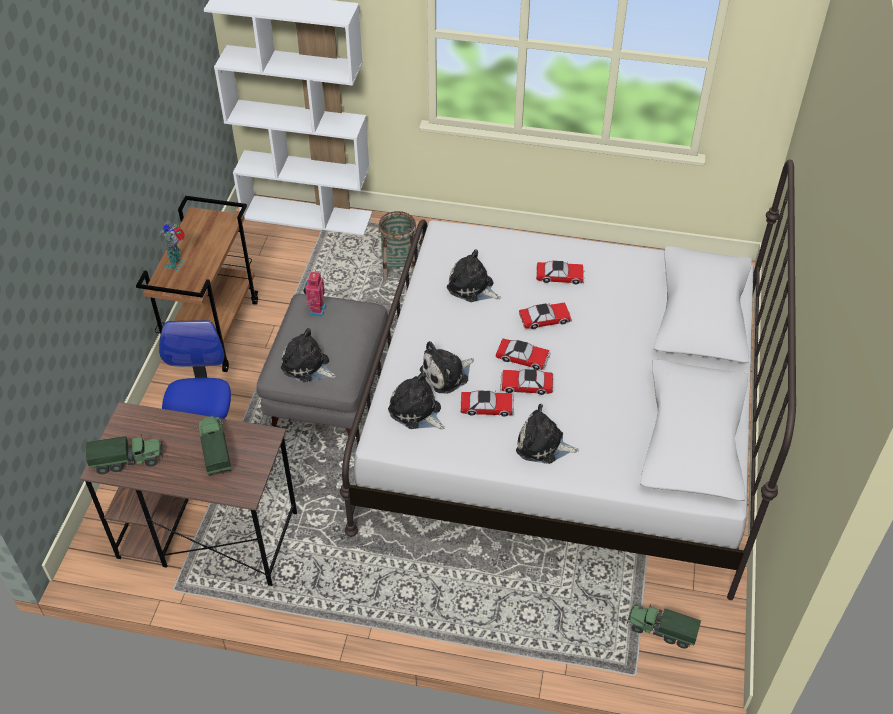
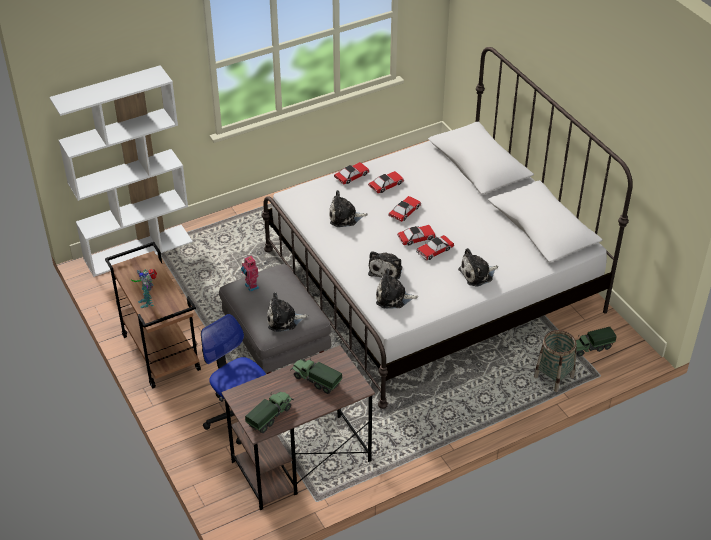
camera: 40 degrees left, 5 degrees down
basket [379,211,416,280] -> basket moved to [534,330,577,392]
toy car [460,390,514,417] -> toy car moved to [334,162,370,185]

